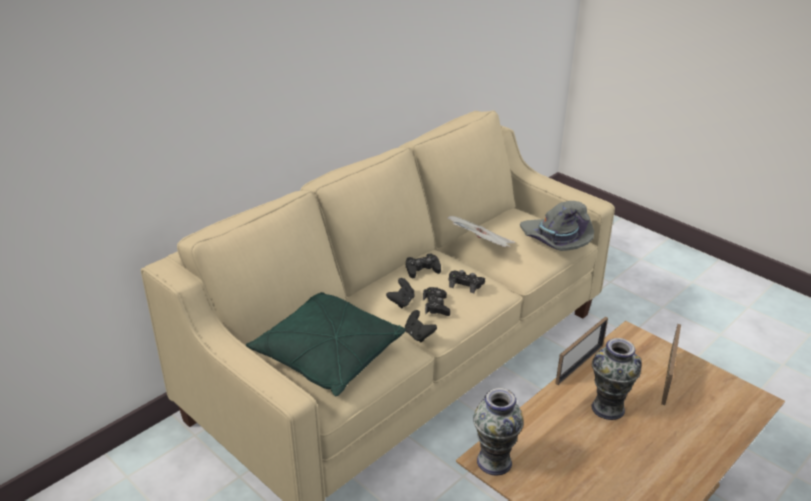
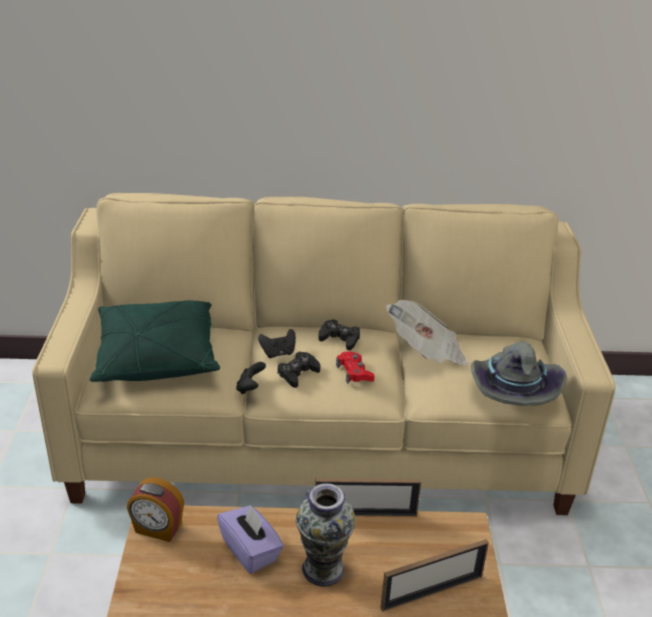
camera: 45 degrees right, 0 degrees up
black game controller [449,270,485,293] -> red game controller [336,351,375,384]
vase [473,388,524,475] -> alarm clock [127,477,184,542]
none -> purple tissue box [217,505,284,574]

